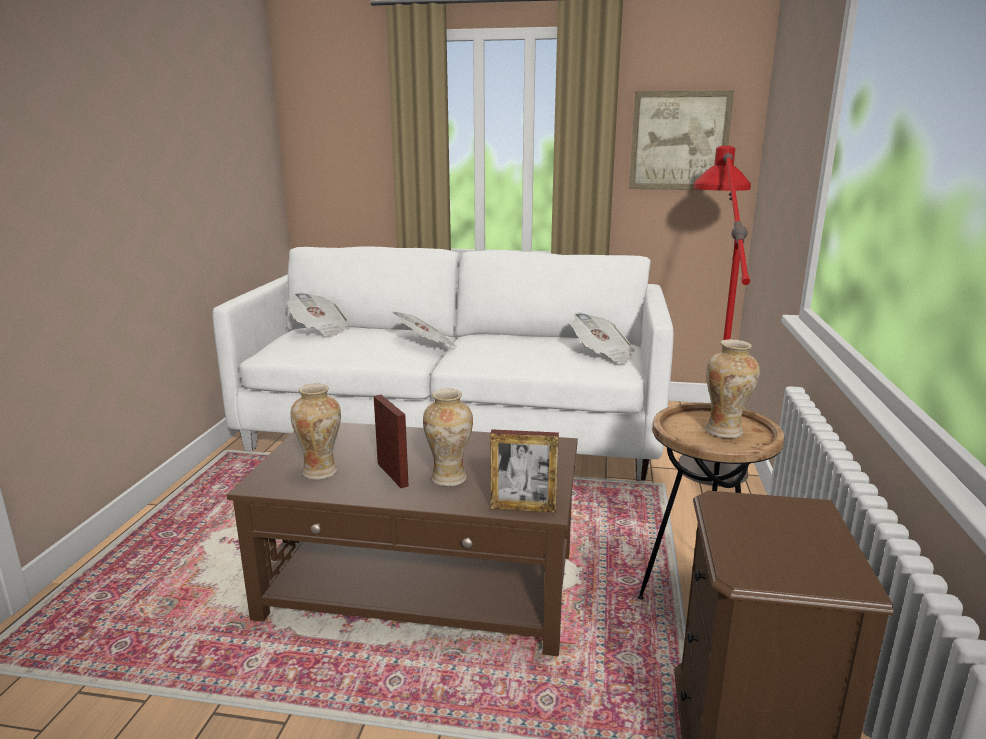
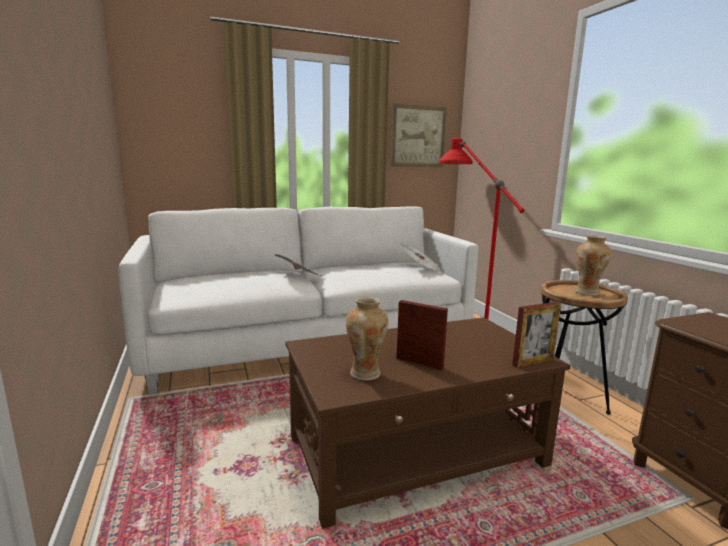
camera: 30 degrees left, 5 degrees down
newspaper [287,292,350,337] -> none
vase [423,388,473,486] -> none

